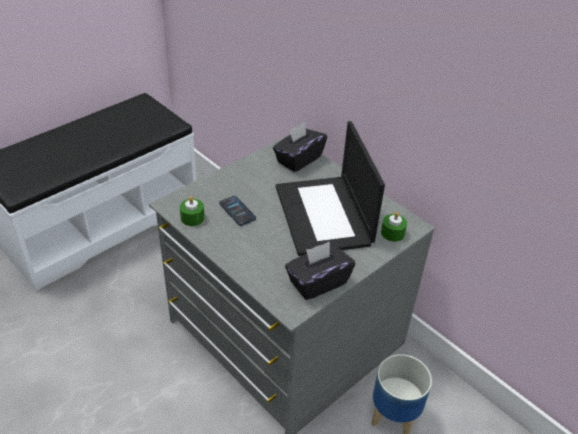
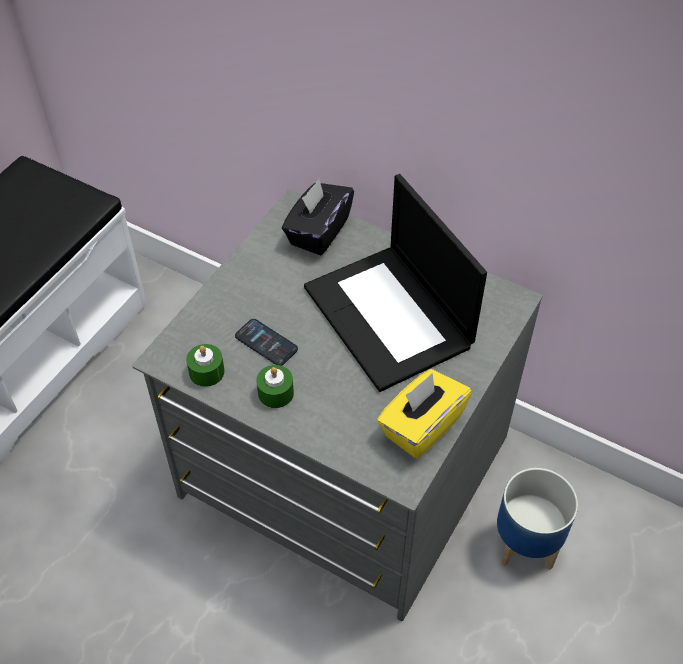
camera: 15 degrees left, 10 degrees up
black tissue box [285,242,355,300] -> yellow tissue box [377,369,472,459]
green candle [381,212,407,242] -> green candle moved to [256,365,294,408]

